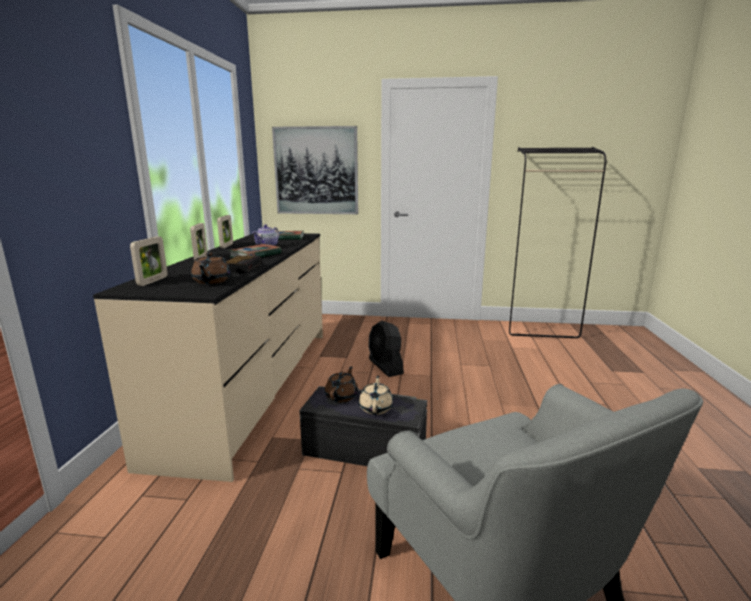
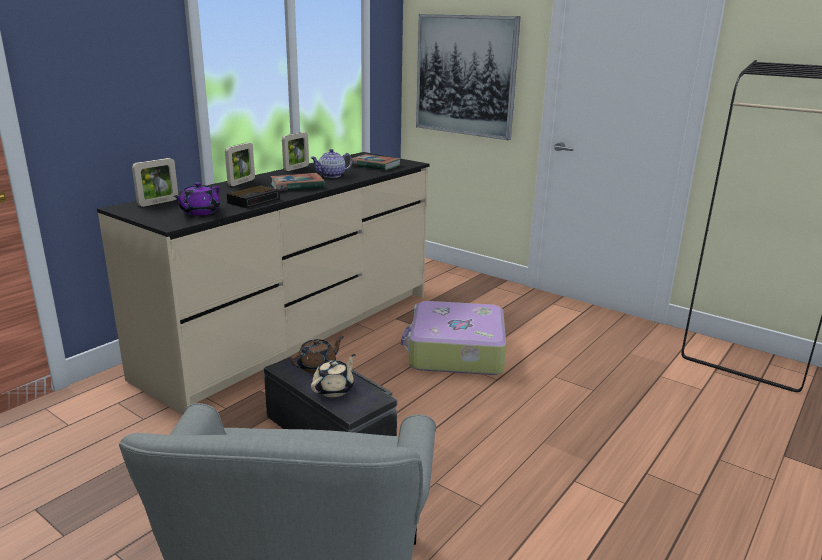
camera: 30 degrees right, 5 degrees up
brown teapot [191,252,231,284] -> purple teapot [173,182,220,216]
black fan [368,320,404,377] -> suitcase [401,301,506,375]

